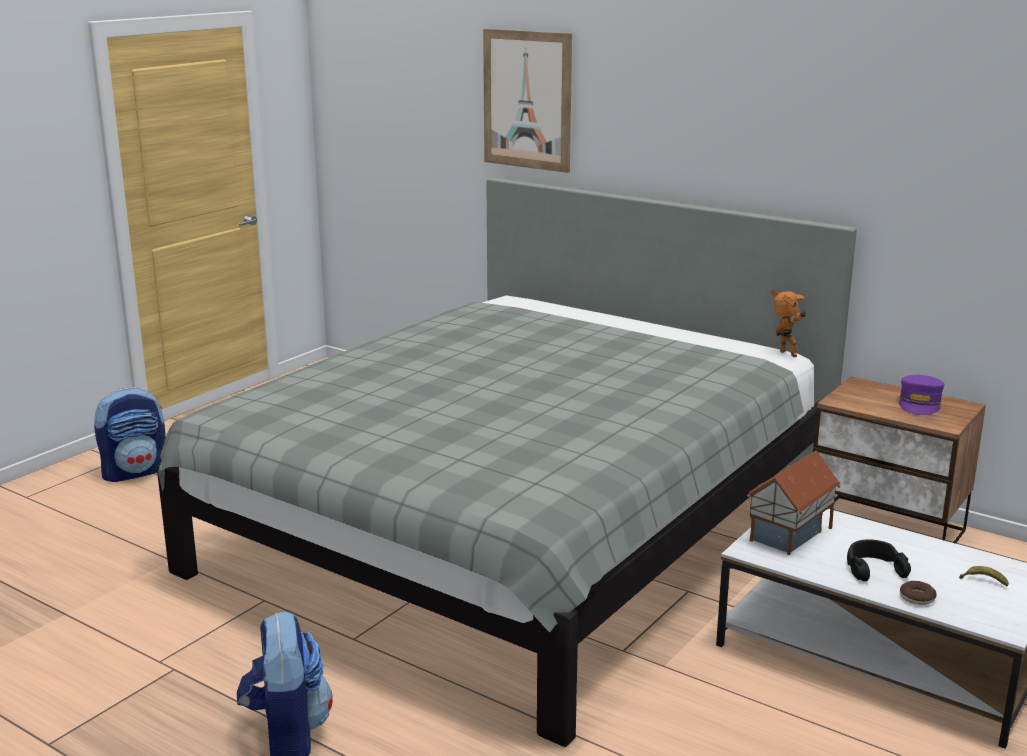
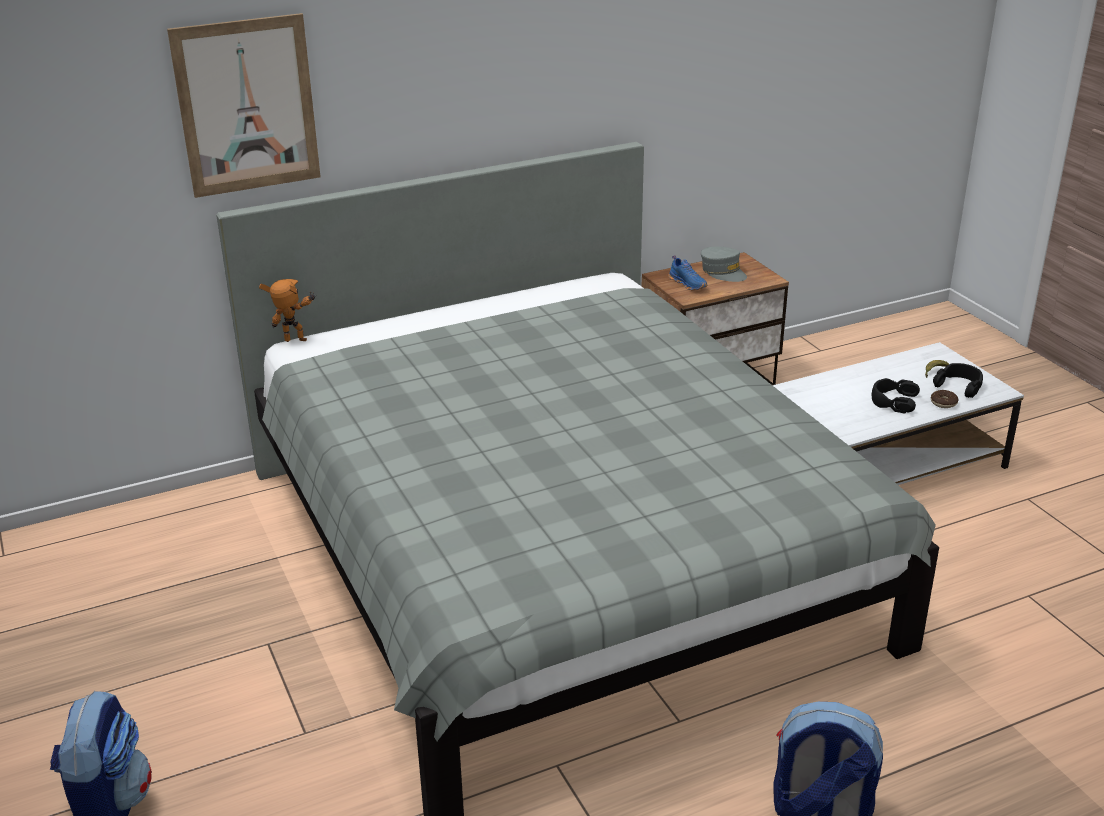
camera: 60 degrees left, 10 degrees up
toy house [747,450,841,555] -> none
toy robot [770,289,807,357] -> toy robot moved to [259,279,316,342]
purple cap [899,375,944,415] -> grey cap [701,246,747,282]
none -> blue shoe [668,255,707,291]
none -> black headphones [933,363,983,398]

